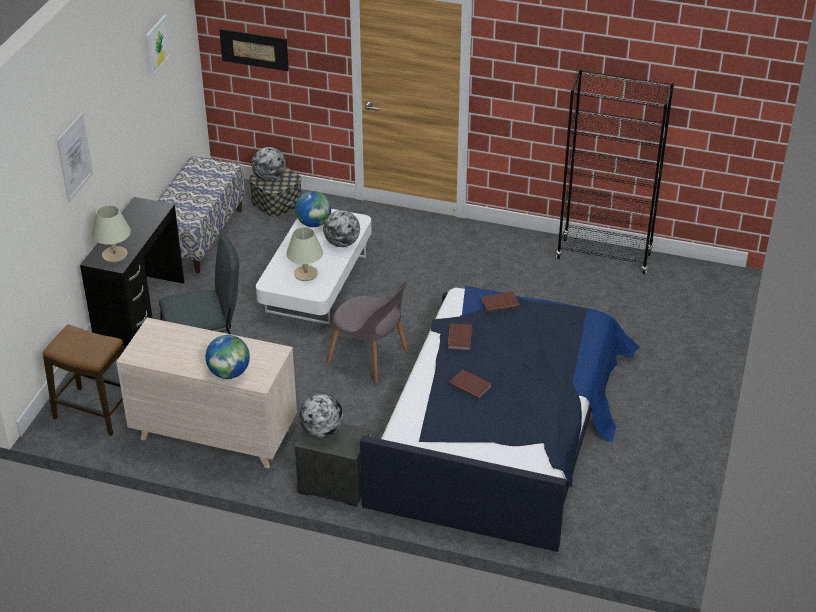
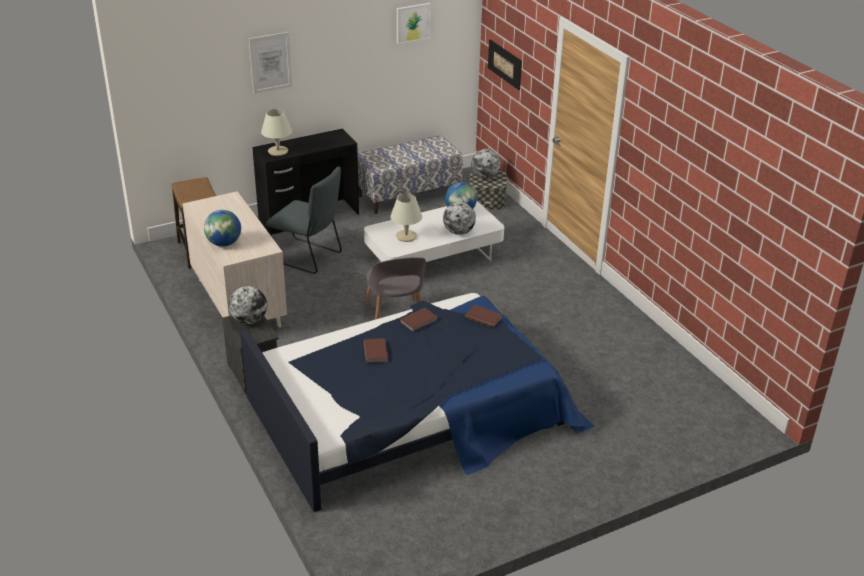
camera: 45 degrees right, 5 degrees down
black bookcase [556,69,674,274] -> none

